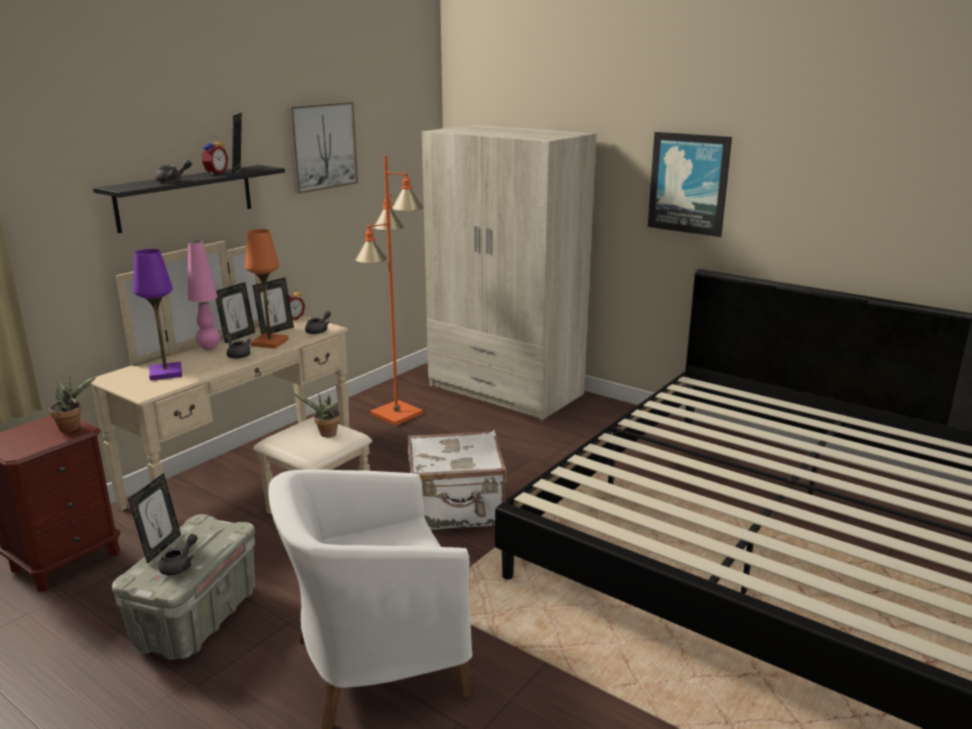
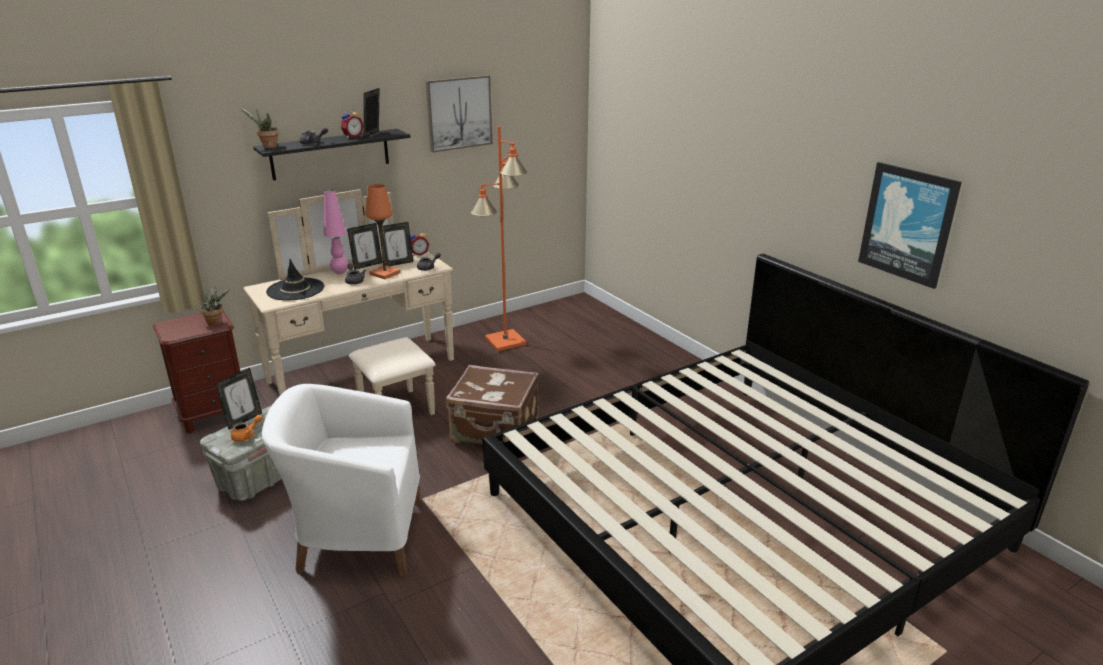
camera: 20 degrees right, 5 degrees up
purple table lamp [133,249,182,381] -> black hat [266,259,325,300]
grey teapot [158,534,198,575] -> orange teapot [230,415,262,442]
potted plant [294,393,340,437] -> potted plant moved to [240,108,279,148]
white suitcase [408,430,507,530] -> brown suitcase [446,365,539,446]
beige wardrobe [422,125,596,420] -> none
picture [648,132,732,237] -> picture moved to [858,162,962,289]

